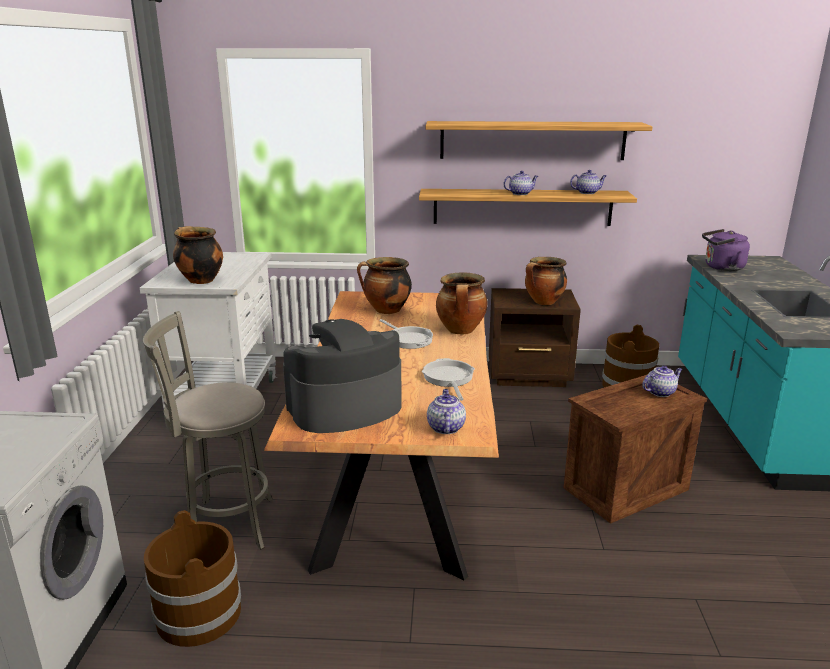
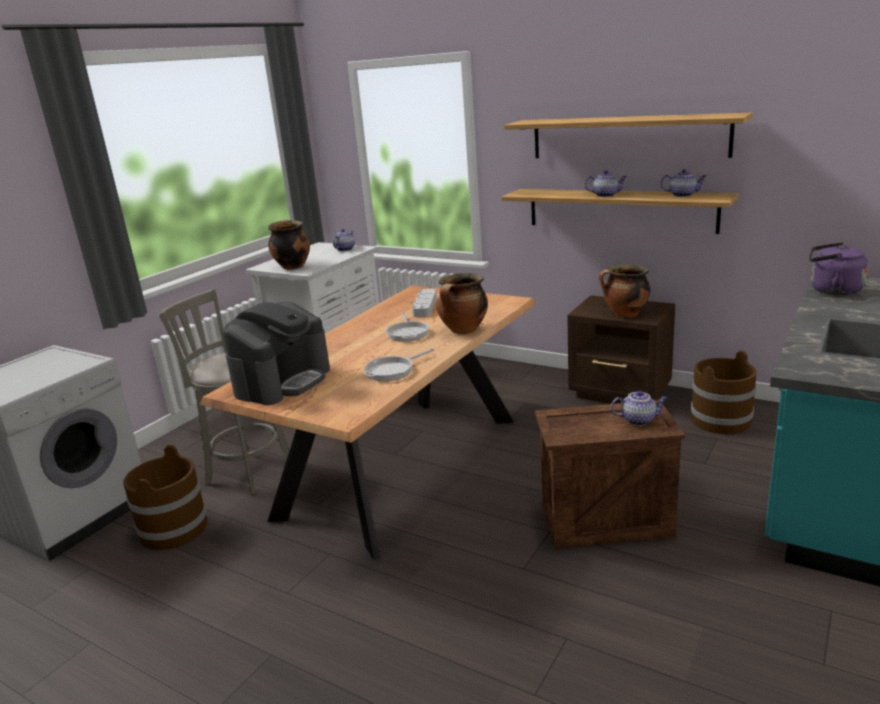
camera: 30 degrees right, 0 degrees up
coffee machine [283,319,402,433] -> coffee machine turned 120 degrees clockwise [222,302,330,405]
cooking pot [357,257,412,314] -> grey tray [412,289,437,317]
frying pan [422,358,475,401] -> frying pan turned 150 degrees counterclockwise [363,348,434,381]
teapot [427,389,466,434] -> teapot moved to [333,229,355,251]

